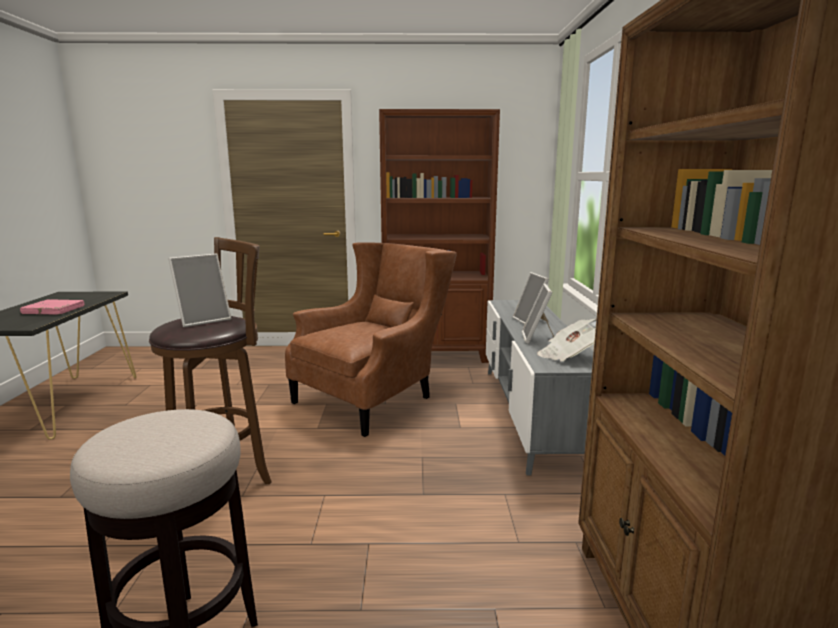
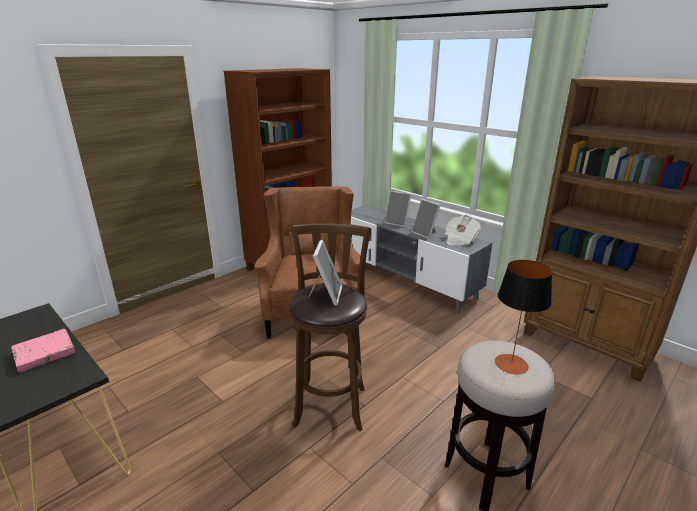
camera: 45 degrees left, 10 degrees up
none -> table lamp [495,260,553,375]

